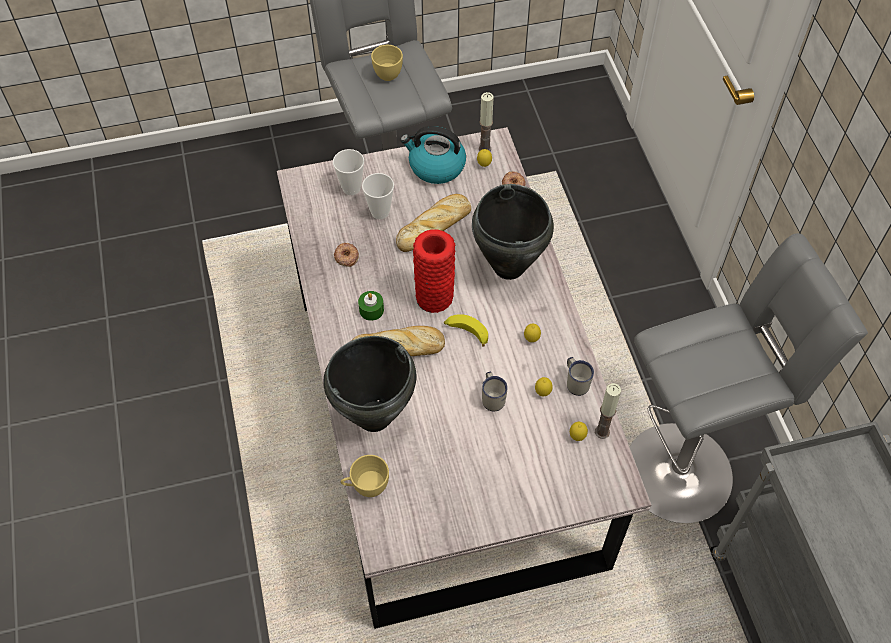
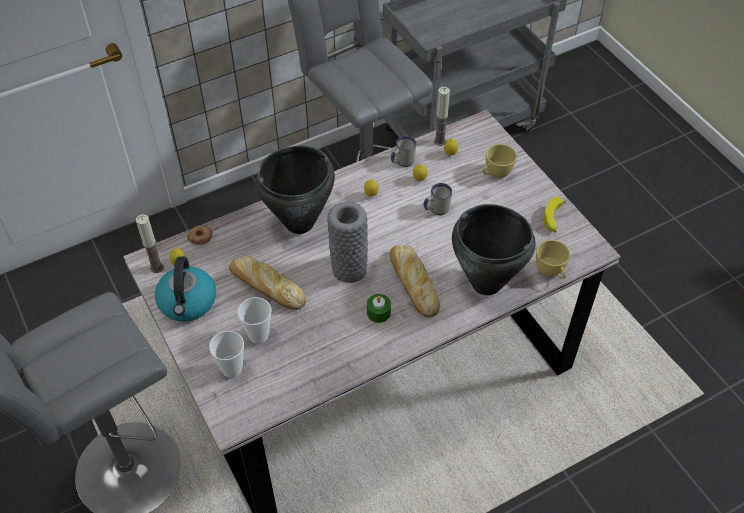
camera: 105 degrees left, 5 degrees down
donut [334,243,359,267] -> none
yellow cup [371,45,403,81] -> yellow cup moved to [482,144,517,179]
red vase [413,229,455,313] -> grey vase [327,202,368,283]
banana [444,314,488,347] -> banana moved to [544,197,566,232]

